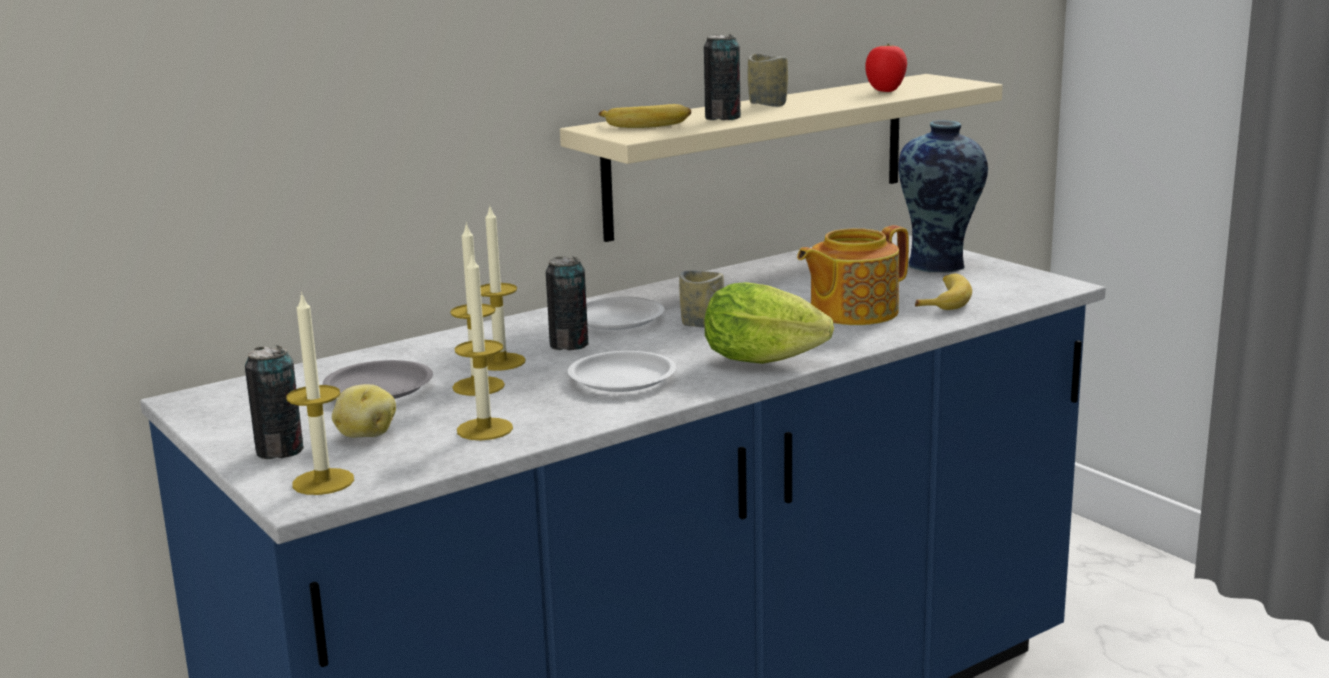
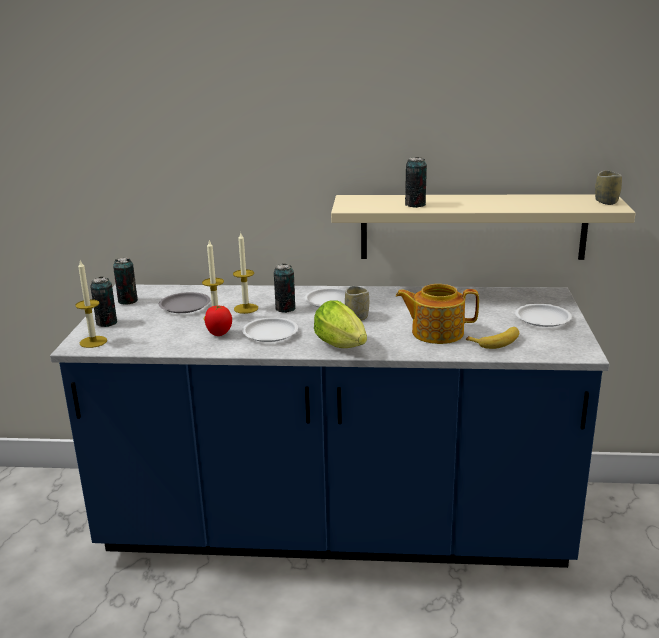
camera: 40 degrees right, 5 degrees up
potato [332,384,396,438] -> none
candle [455,252,513,440] -> none
banana [599,104,691,128] -> none
cup [747,54,788,107] -> cup moved to [595,171,622,205]
tomato [865,44,907,92] -> tomato moved to [205,306,232,336]
vase [898,120,988,273] -> white plate [515,304,572,327]
none -> can [113,257,138,305]

